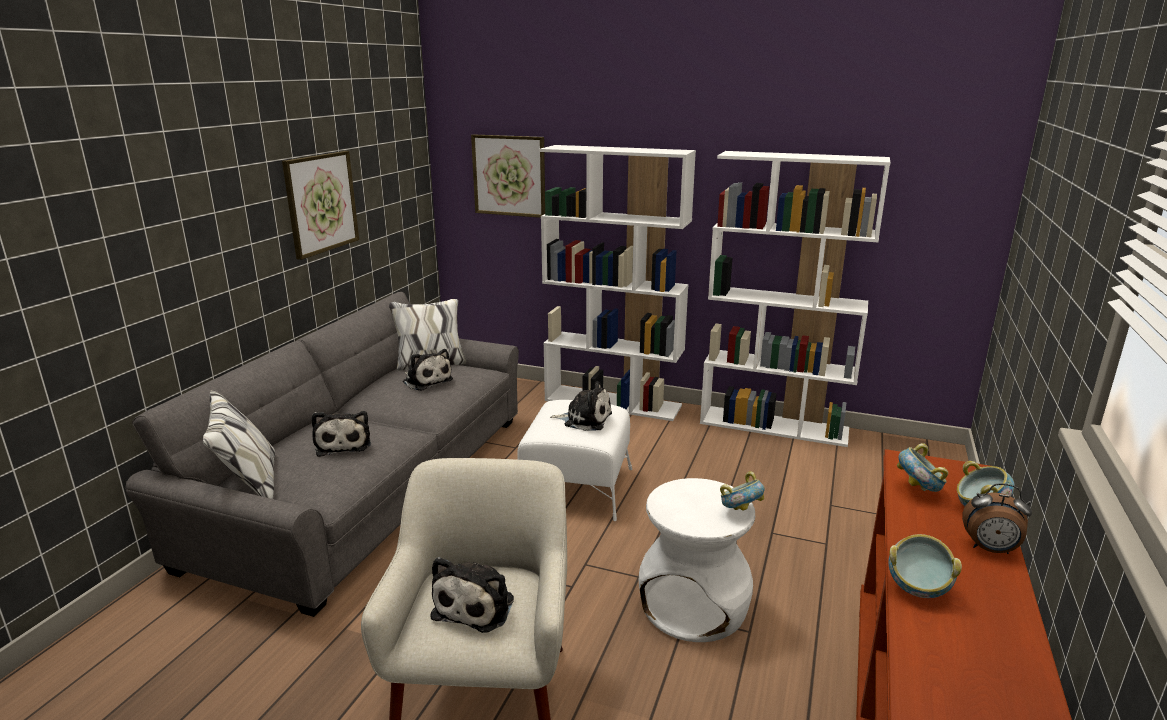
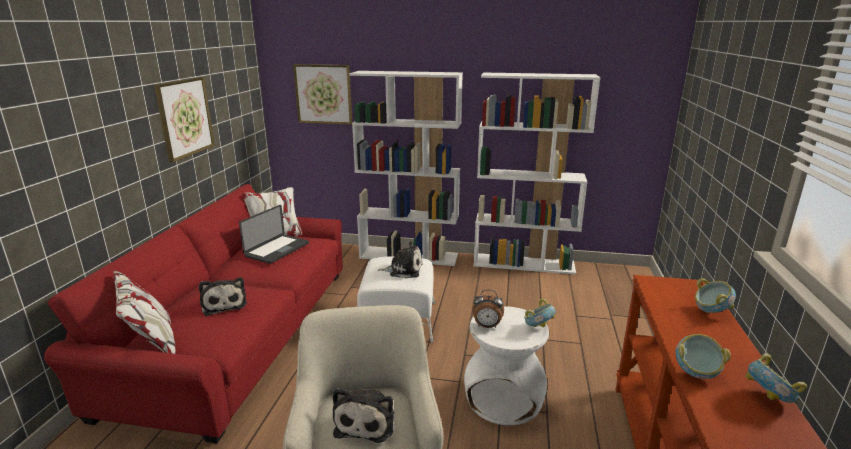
camera: 10 degrees left, 0 degrees up
grey sofa [125,292,519,617] -> red sofa [44,184,343,444]
plush toy [403,349,453,391] -> laptop [239,205,309,264]
bowl [897,443,948,492] -> bowl moved to [745,353,807,403]
alarm clock [962,483,1032,554] -> alarm clock moved to [472,290,504,328]

